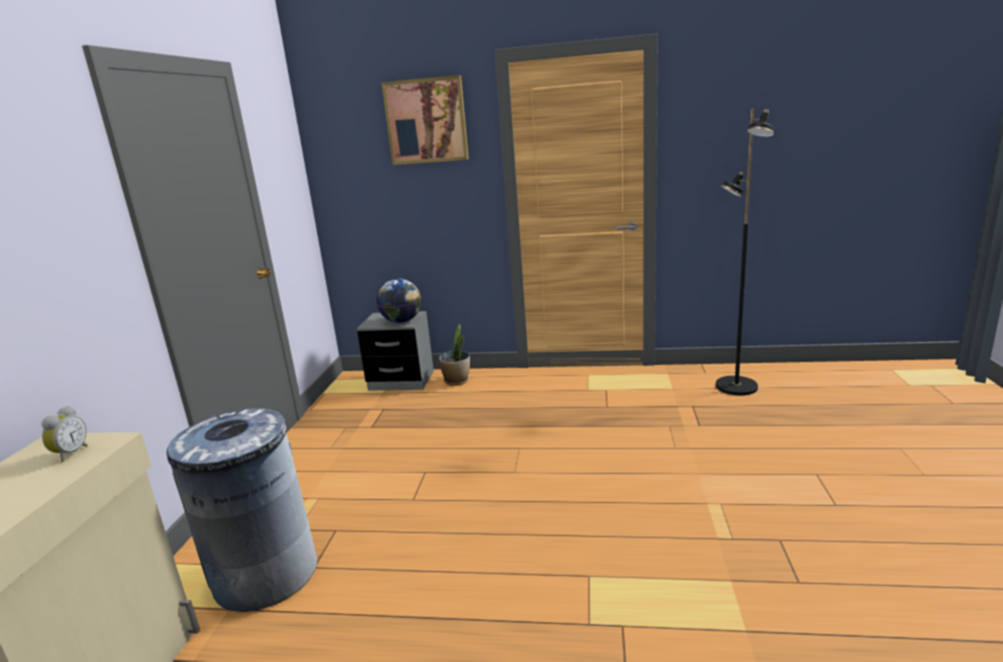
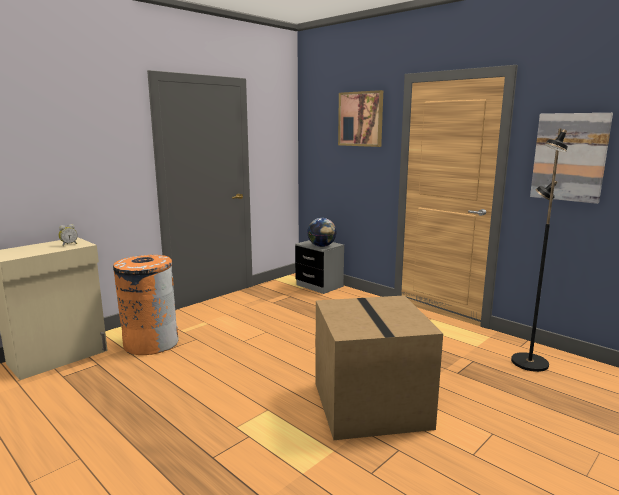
camera: 35 degrees right, 5 degrees down
grey trash can [166,408,317,612] -> orange trash can [113,255,179,355]
potted plant [439,324,470,386] -> none
none -> cardboard box [315,295,443,440]
none -> picture [530,113,613,204]

